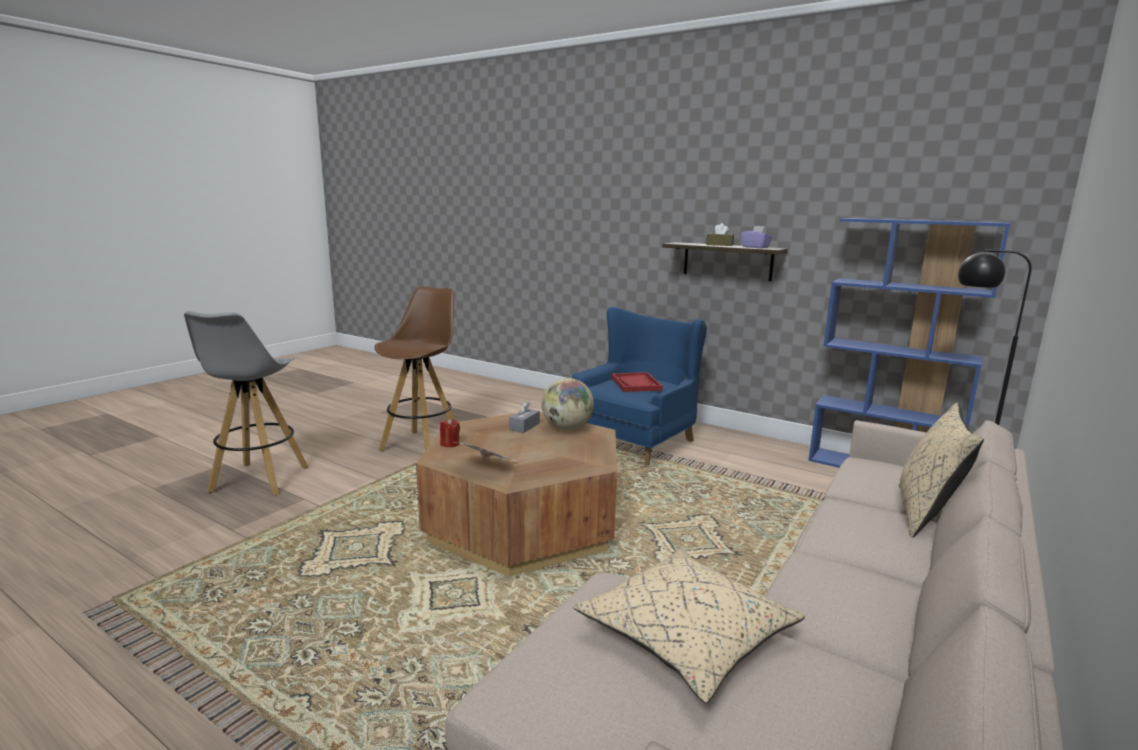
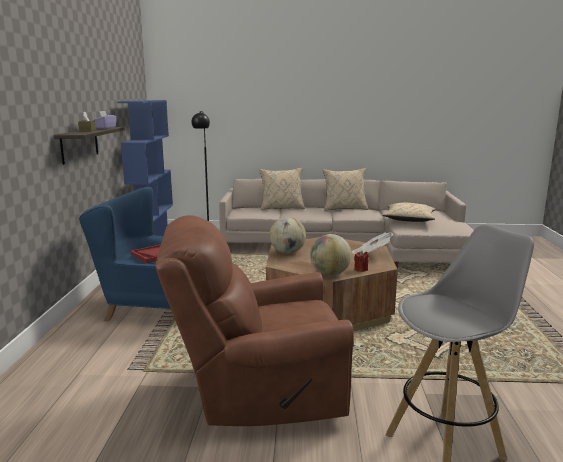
camera: 120 degrees left, 0 degrees up
brown stool [375,286,454,451] -> brown armchair [155,215,354,426]
grey tissue box [509,401,540,433] -> none
none -> globe [310,234,352,276]
none -> beige pillow [323,168,368,211]

